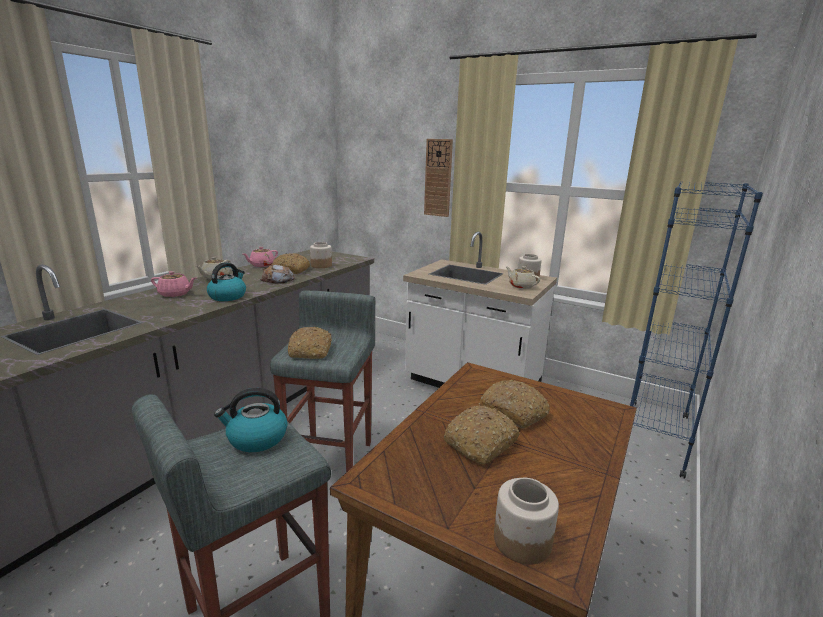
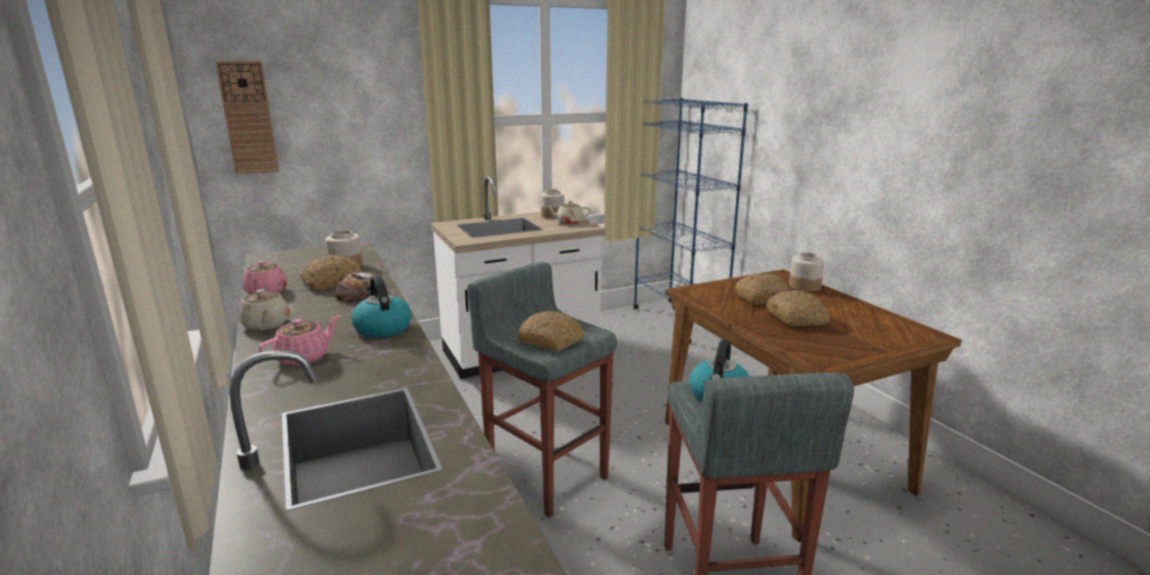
camera: 55 degrees left, 0 degrees up
wall clock [424,139,453,217] -> wall clock moved to [215,61,279,174]
jar [494,478,559,565] -> jar moved to [789,252,825,292]

